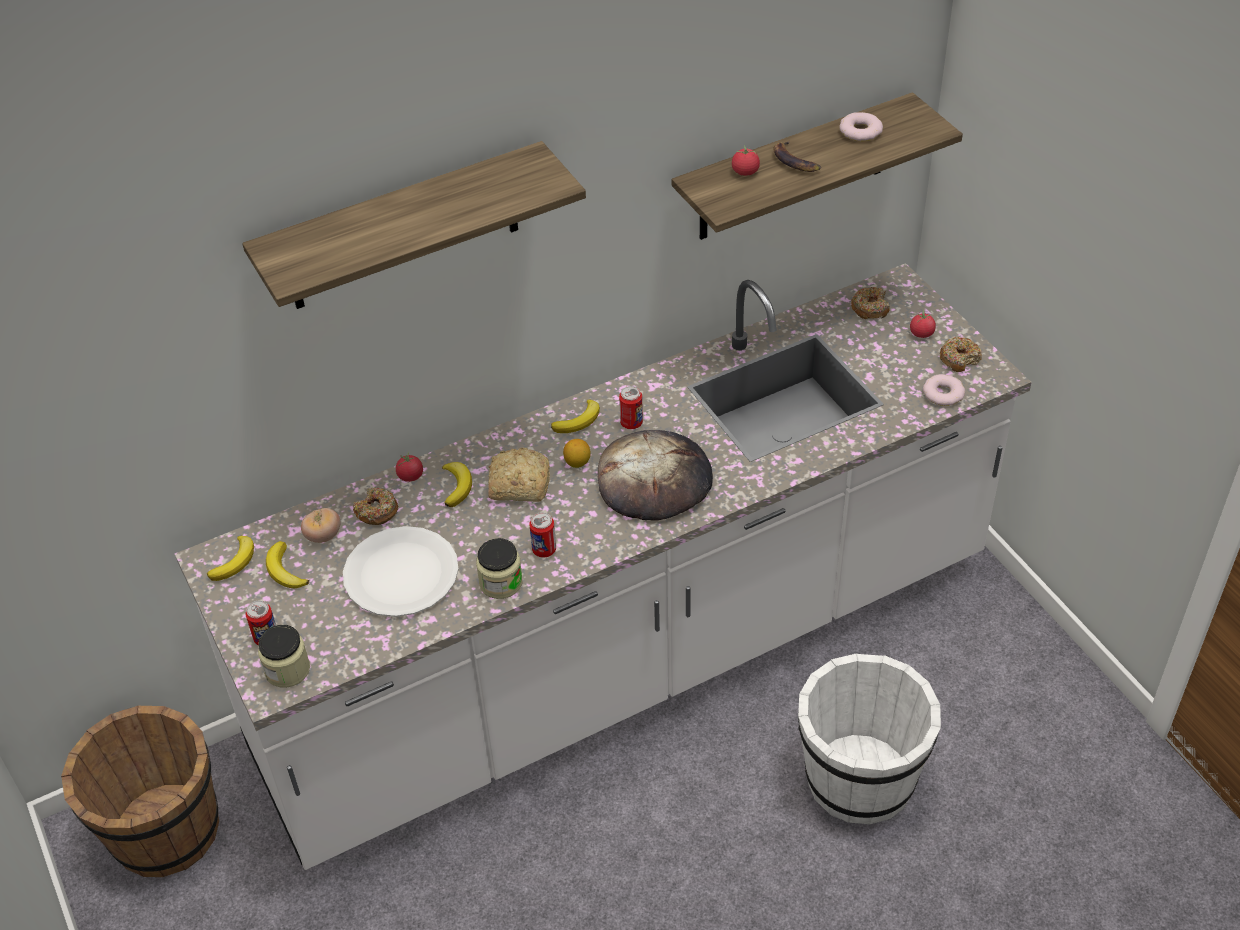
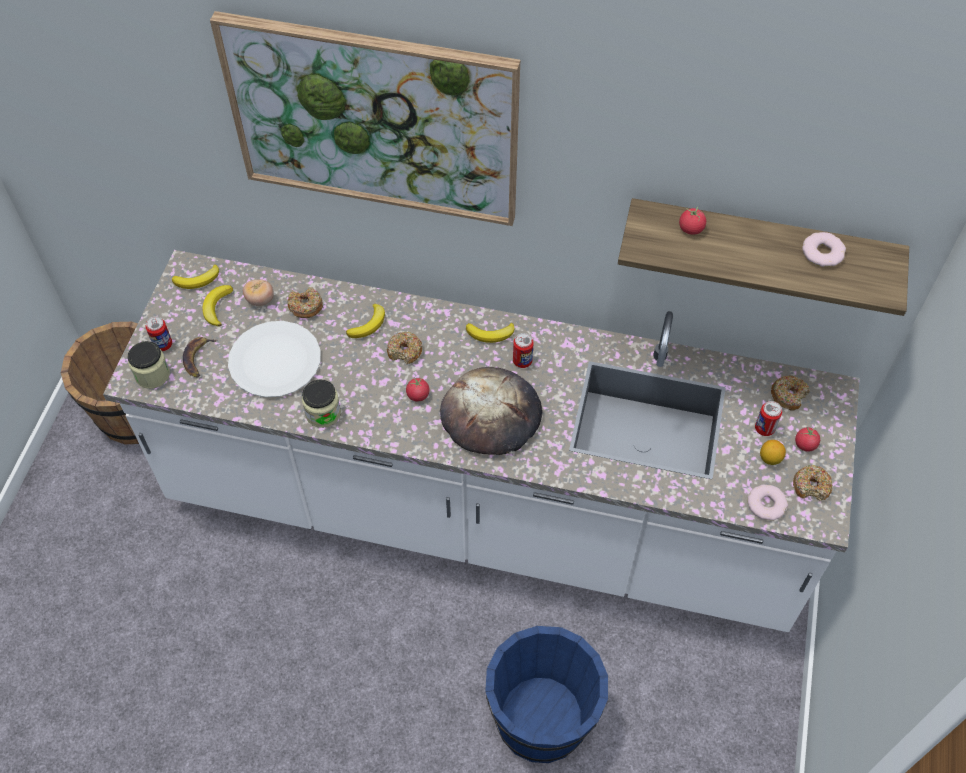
camera: 40 degrees right, 10 degrees up
shelf [242,141,586,309] -> picture [210,11,520,226]
tomato [396,451,423,482] -> tomato moved to [406,377,430,402]
bread [488,447,550,502] -> donut [387,331,422,364]
can [529,512,556,558] -> can moved to [755,401,782,436]
lemon [563,439,591,468] -> lemon moved to [760,440,786,465]
banana [773,140,821,172] -> banana moved to [183,337,218,378]
white bucket [798,654,941,824] -> blue bucket [485,626,608,763]

